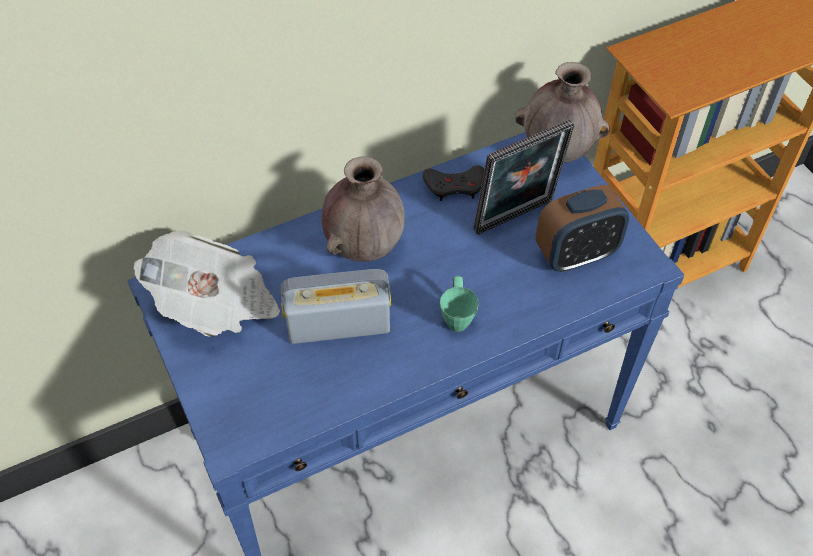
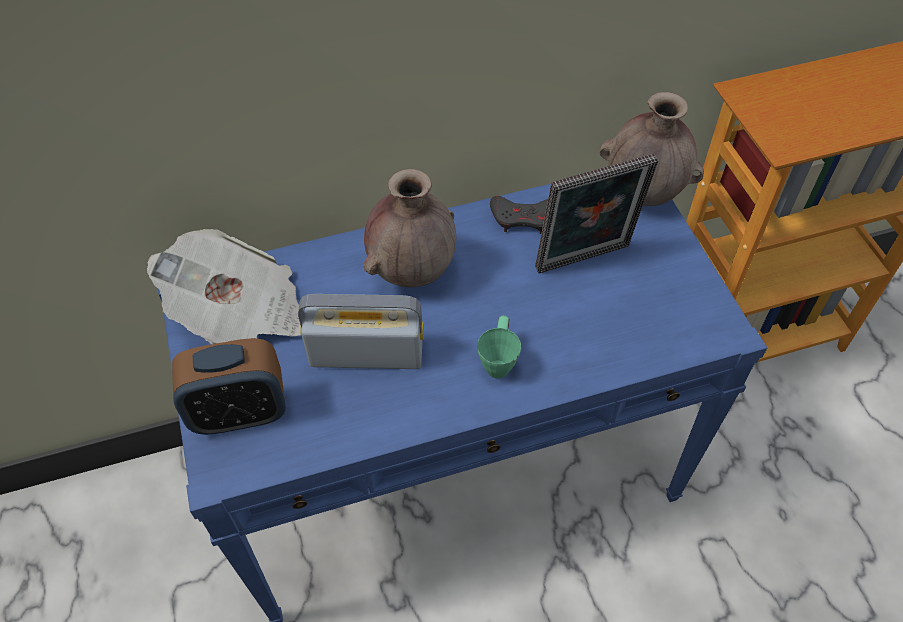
camera: 10 degrees right, 0 degrees up
alarm clock [536,185,629,272] -> alarm clock moved to [172,338,286,435]

